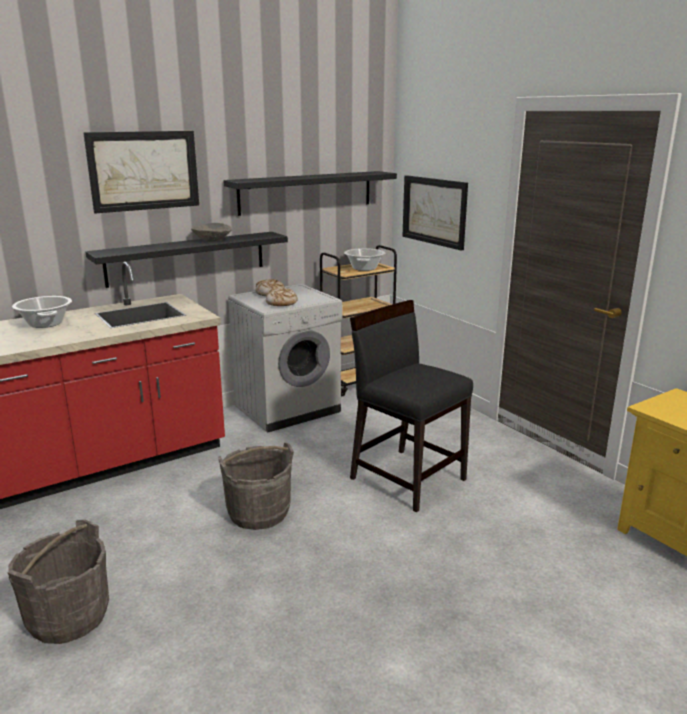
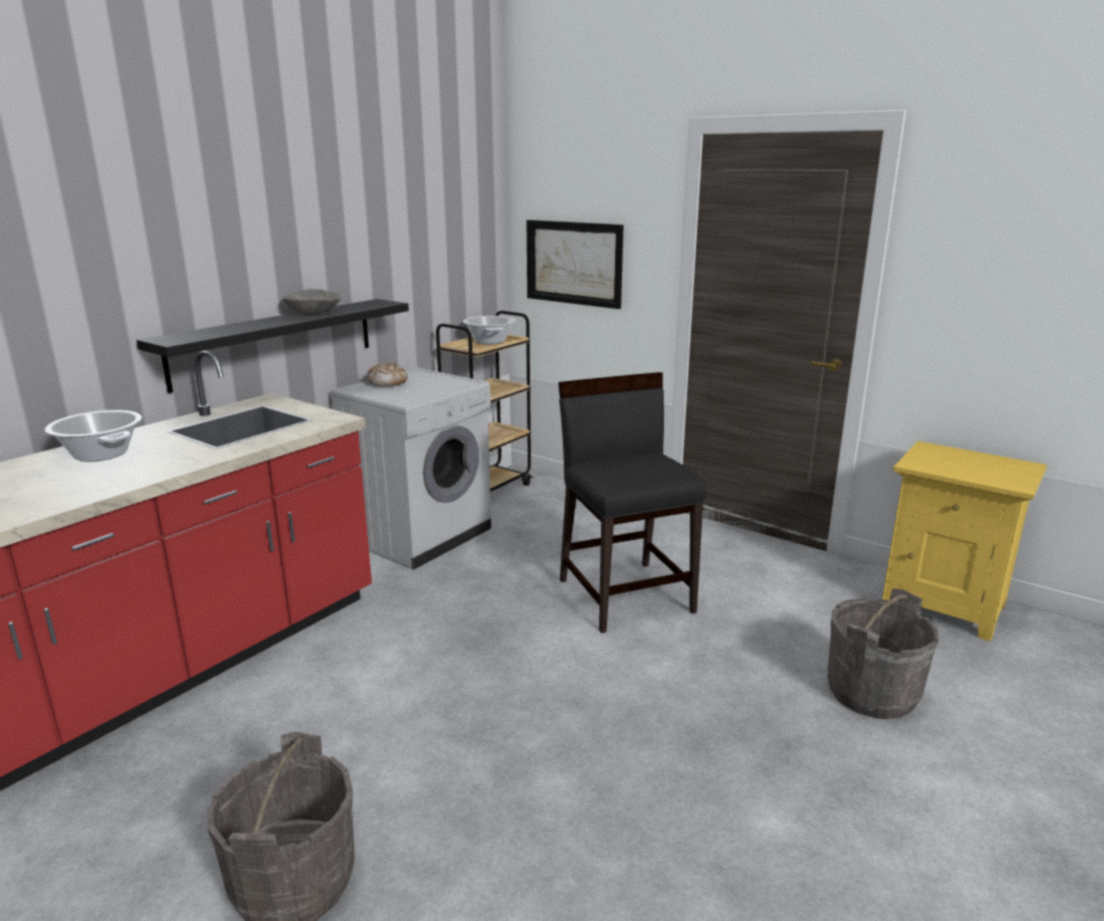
camera: 20 degrees left, 0 degrees up
picture [83,131,199,213] -> none
grey bucket [218,443,294,530] -> grey bucket moved to [827,588,939,719]
black shelf [223,171,397,216] -> none
bread [266,288,298,306] -> none
black chair [350,300,473,512] -> black chair turned 45 degrees clockwise [558,372,706,633]

